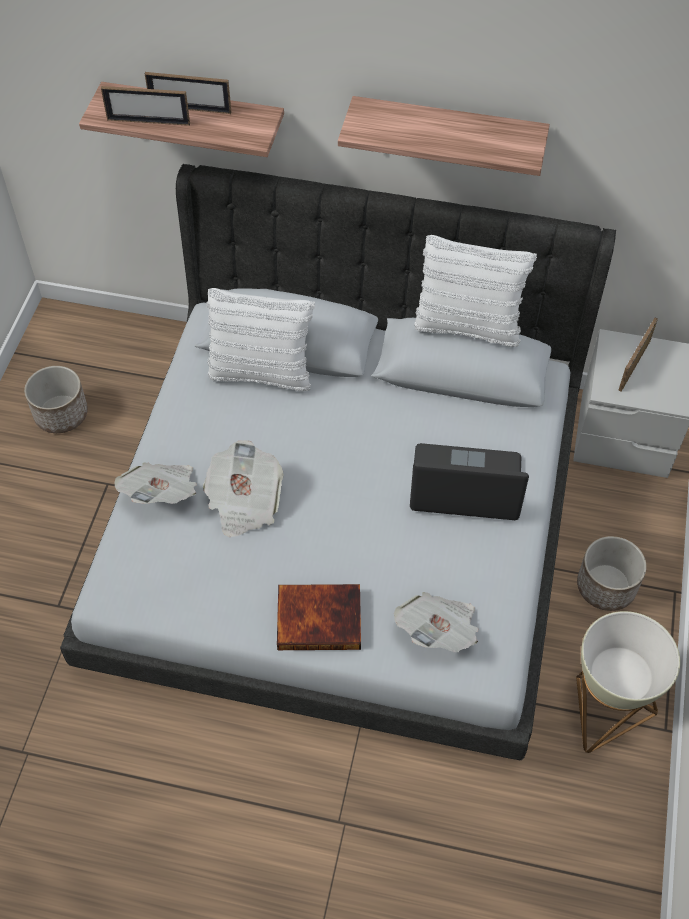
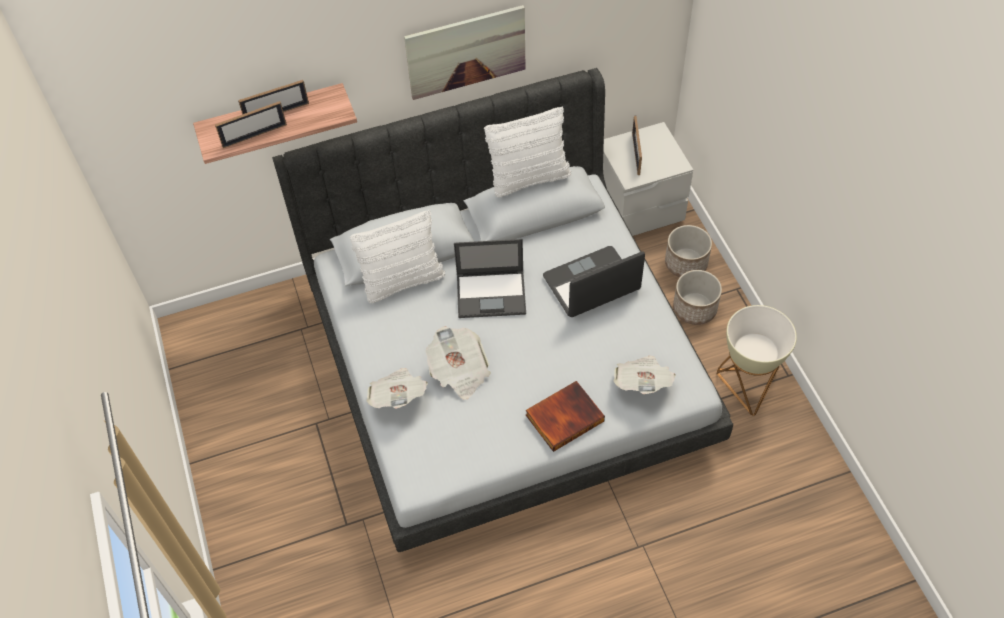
camera: 30 degrees left, 0 degrees up
planter [24,366,88,433] -> planter moved to [665,225,712,277]
shelf [338,96,550,176] -> picture [404,5,526,100]
none -> laptop [454,239,526,318]

